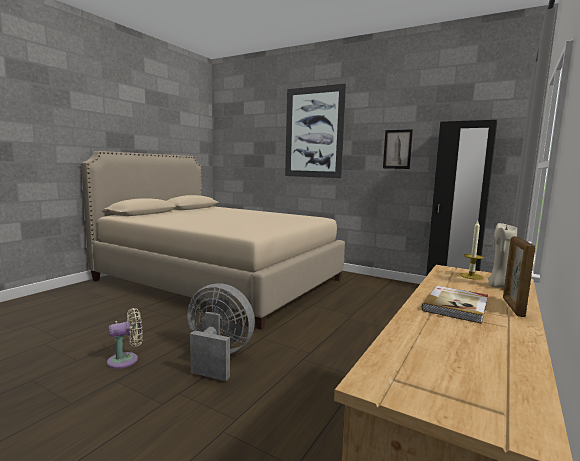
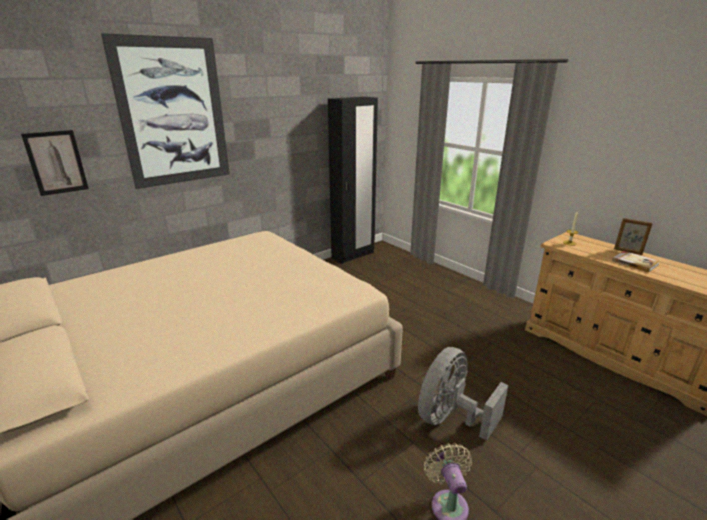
camera: 70 degrees left, 15 degrees up
picture [383,129,413,169] -> picture moved to [21,130,89,196]
beige candle [488,223,517,288] -> none

